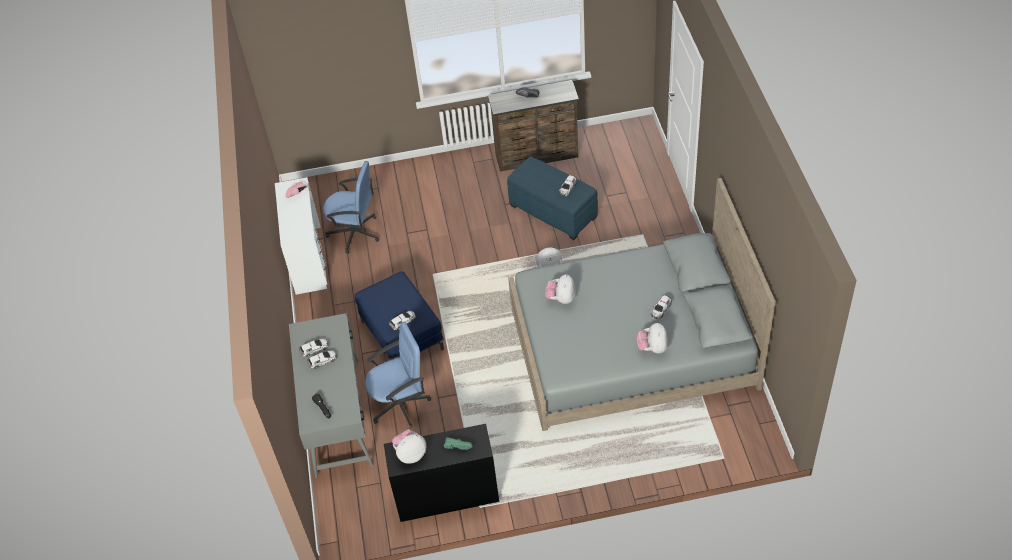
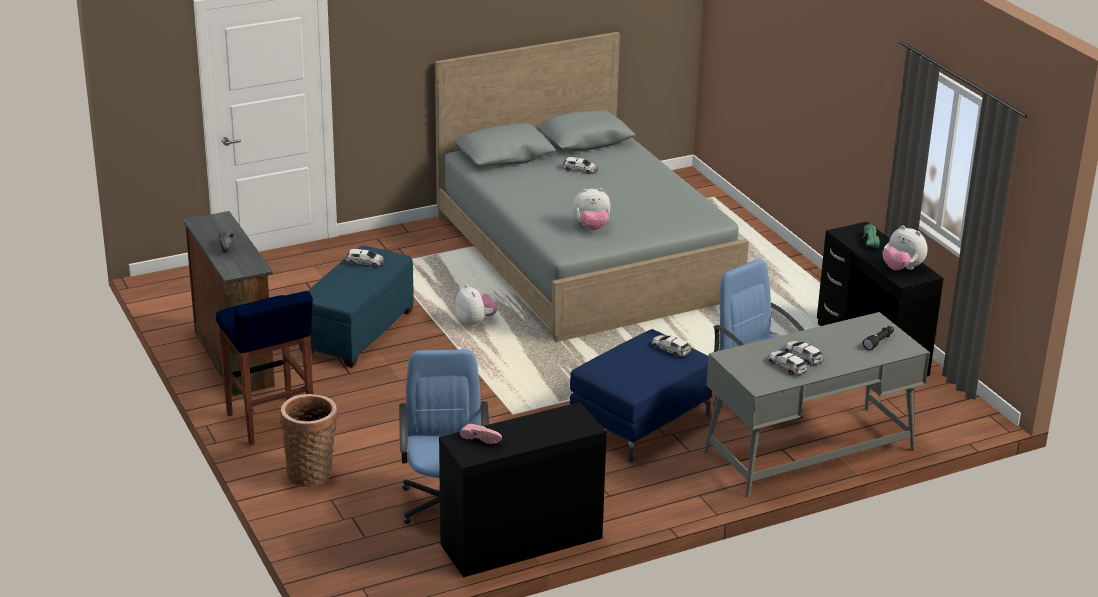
camera: 110 degrees left, 20 degrees down
white desk [275,177,327,295] -> black desk [439,402,607,577]
plush toy [637,323,668,353] -> none
none -> blue stool [216,291,313,445]
none -> basket [280,394,337,487]

